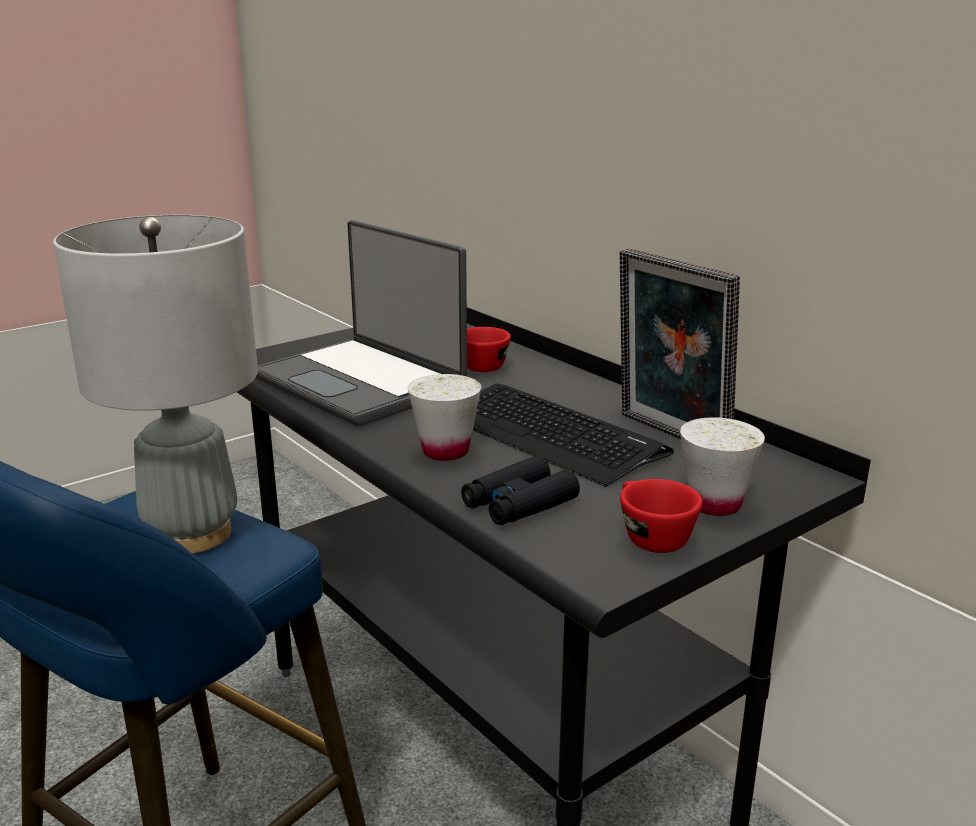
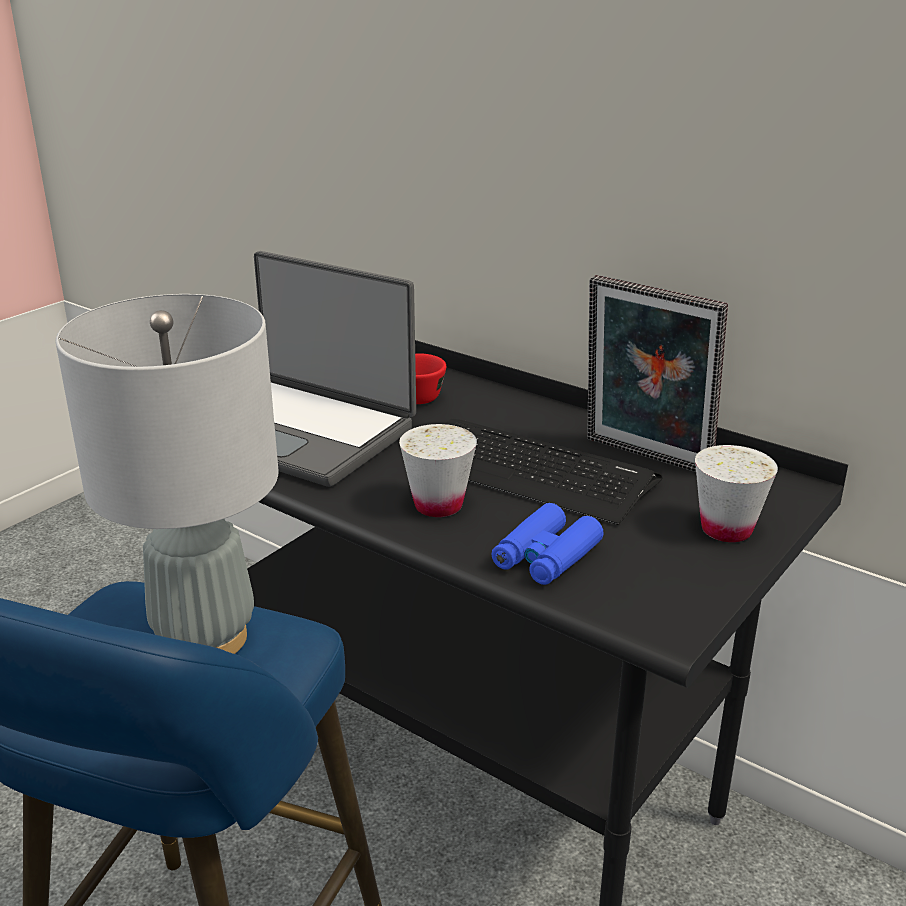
camera: 15 degrees left, 5 degrees up
black binoculars [461,455,580,525] -> blue binoculars [492,503,604,585]
red cup [620,479,702,553] -> none

